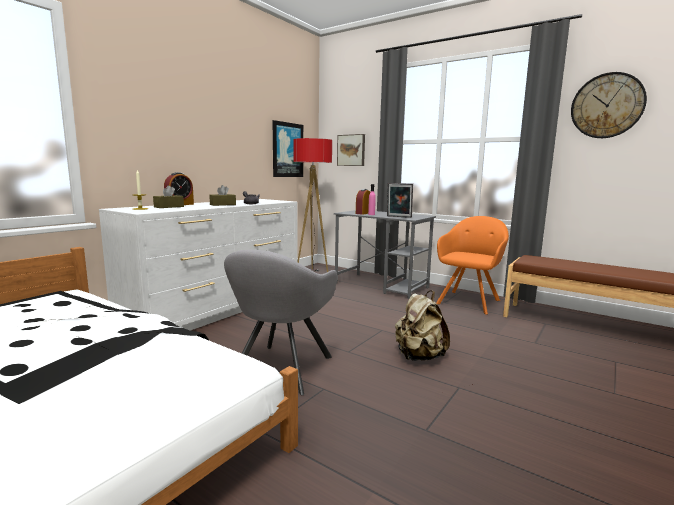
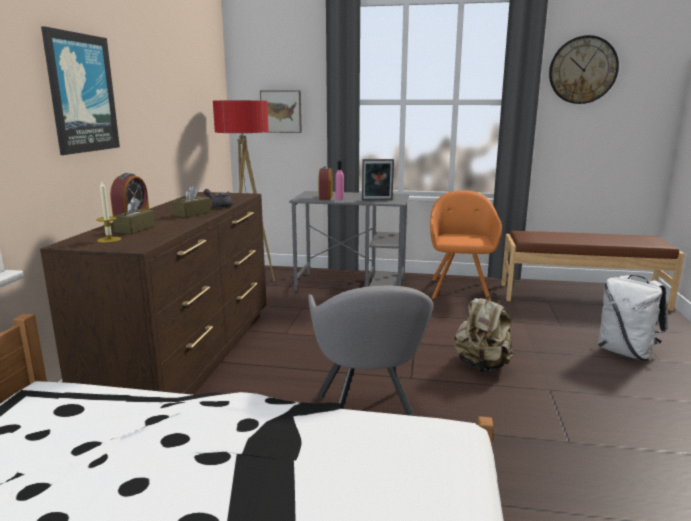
camera: 25 degrees left, 5 degrees up
white dresser [99,199,298,331] -> brown dresser [40,192,266,395]
picture [272,120,303,177] -> picture moved to [41,26,120,155]
none -> white backpack [598,275,667,361]

